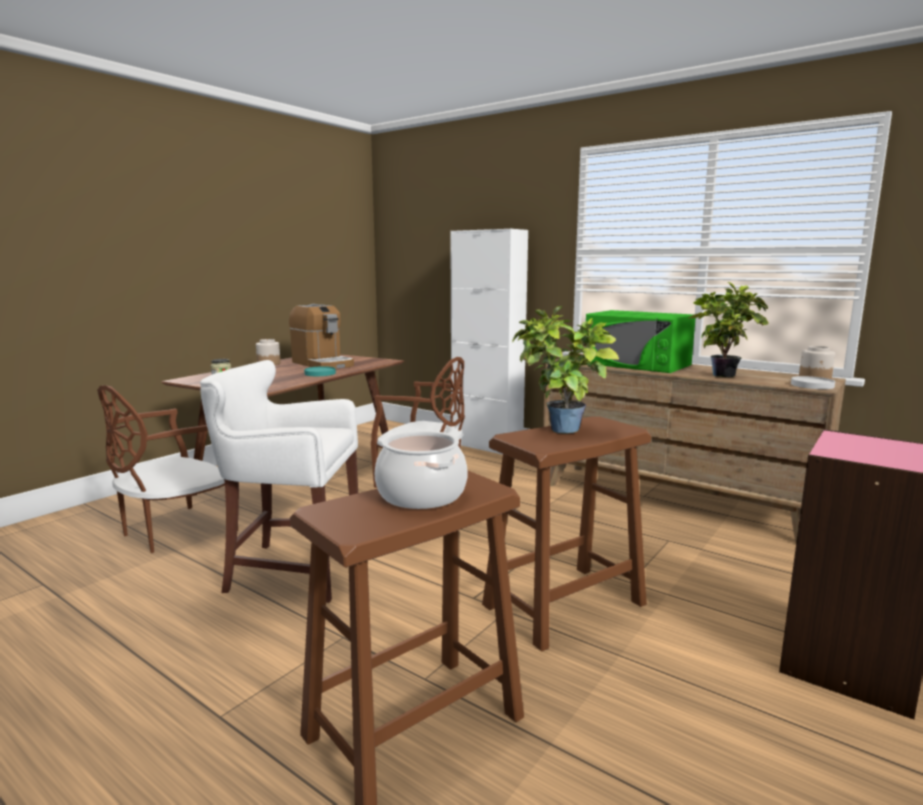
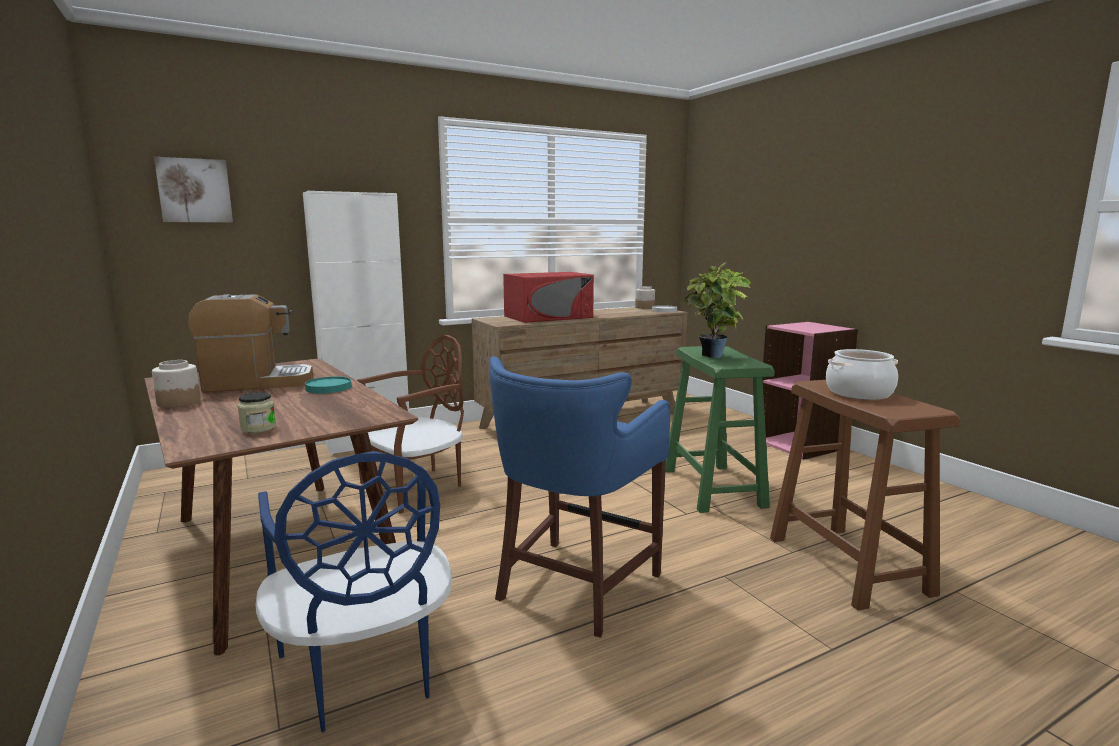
camera: 65 degrees left, 0 degrees up
brown chair [97,385,238,553] -> blue chair [256,451,452,732]
white stool [200,360,358,603] -> blue stool [489,356,670,638]
brown stool [482,417,651,651] -> green stool [665,346,775,513]
green microwave [586,310,696,373] -> red microwave [503,272,594,323]
potted plant [688,282,769,377] -> none
none -> picture [154,157,233,223]

